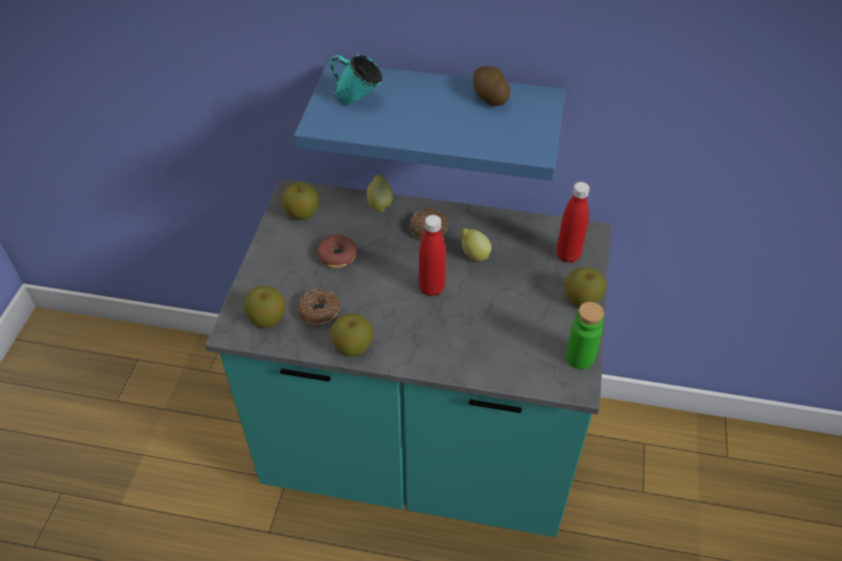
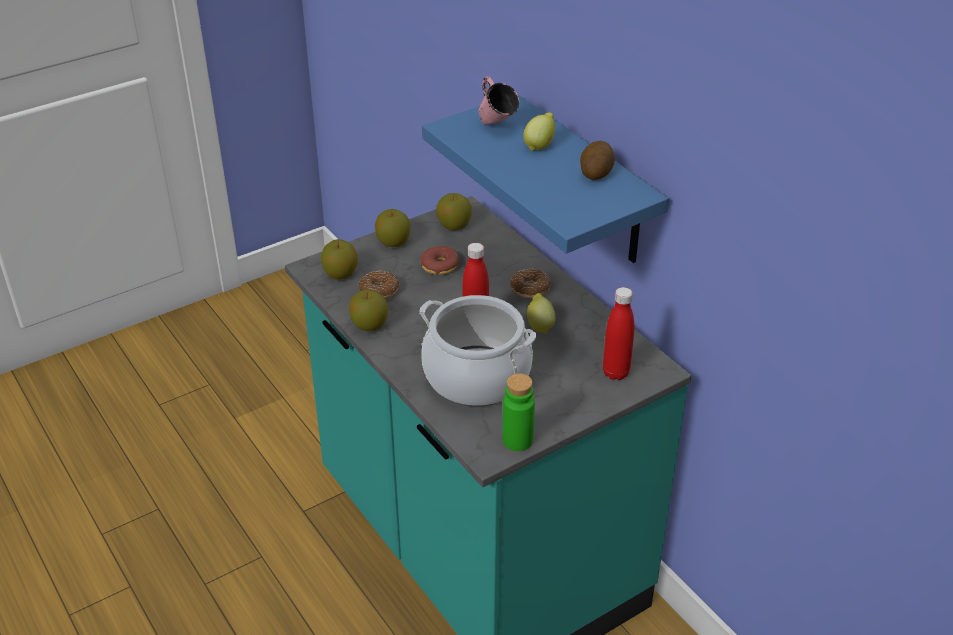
camera: 45 degrees right, 10 degrees down
turquoise mug [330,54,382,105] -> pink mug [478,76,519,125]
lemon [367,174,392,212] -> lemon moved to [523,112,555,151]
apple [565,267,606,307] -> apple moved to [375,209,411,247]
none -> cooking pot [419,295,536,406]

